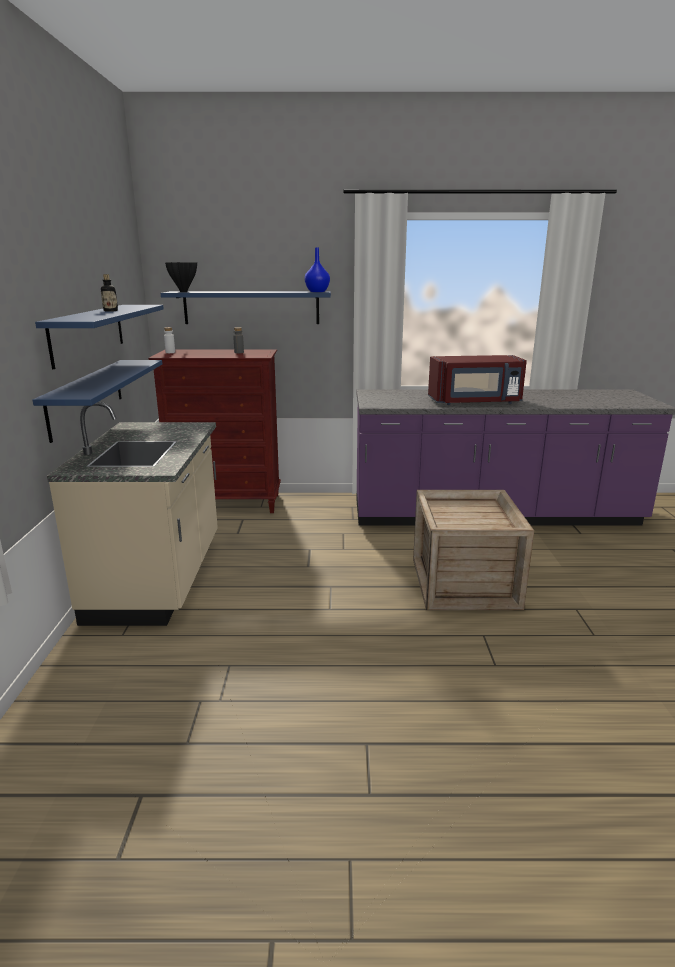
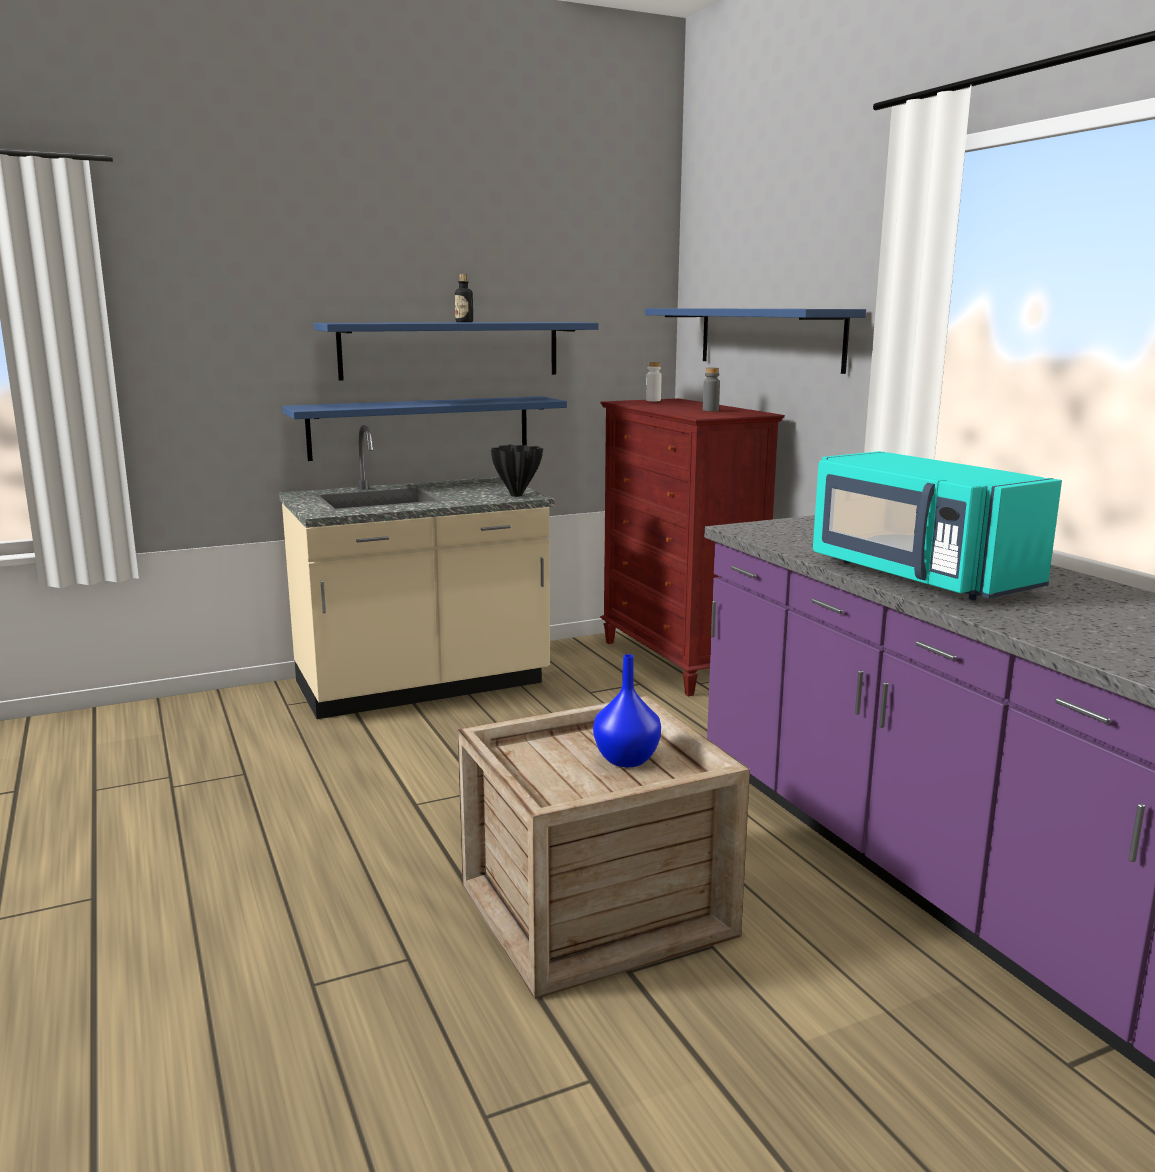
camera: 65 degrees right, 5 degrees down
black vase [165,262,197,292] -> black vase moved to [491,445,543,497]
blue vase [305,247,330,292] -> blue vase moved to [593,654,661,767]
red microwave [428,355,527,405] -> turquoise microwave [813,451,1062,600]

